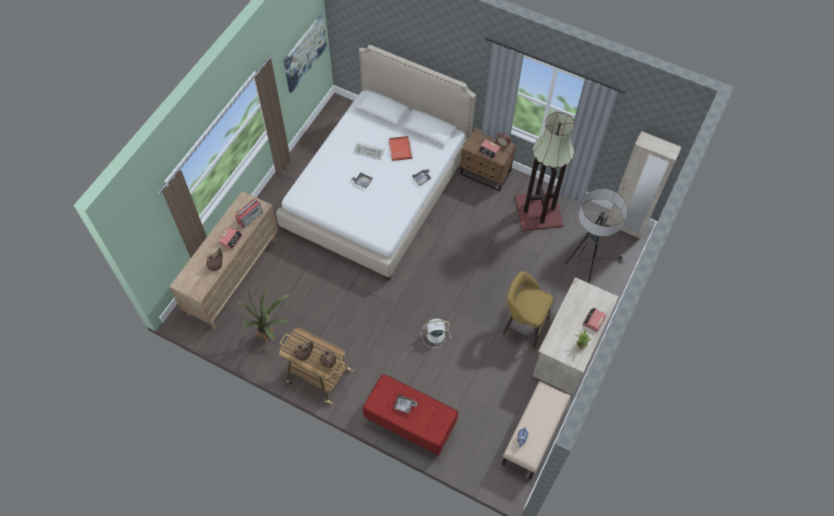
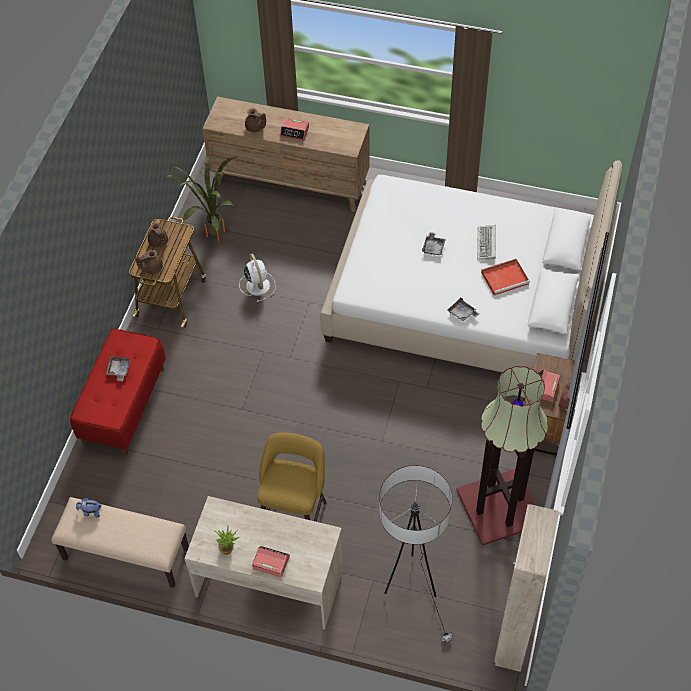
camera: 80 degrees right, 5 degrees down
radio [235,199,263,228] -> none
picture [284,14,327,93] -> none
white fan [421,319,451,348] -> white fan moved to [239,254,276,302]

